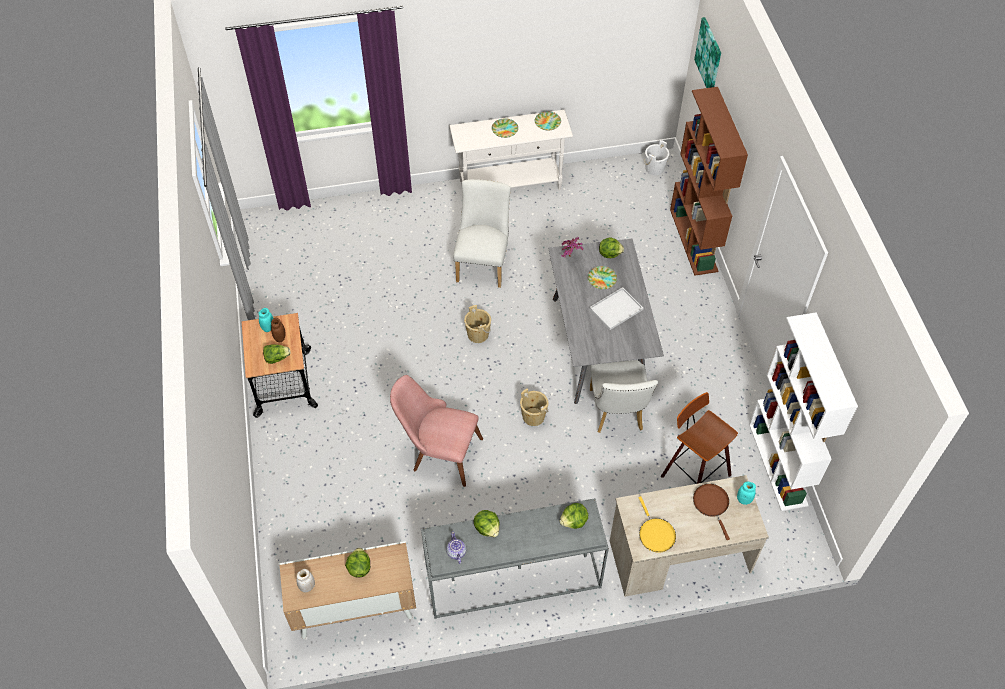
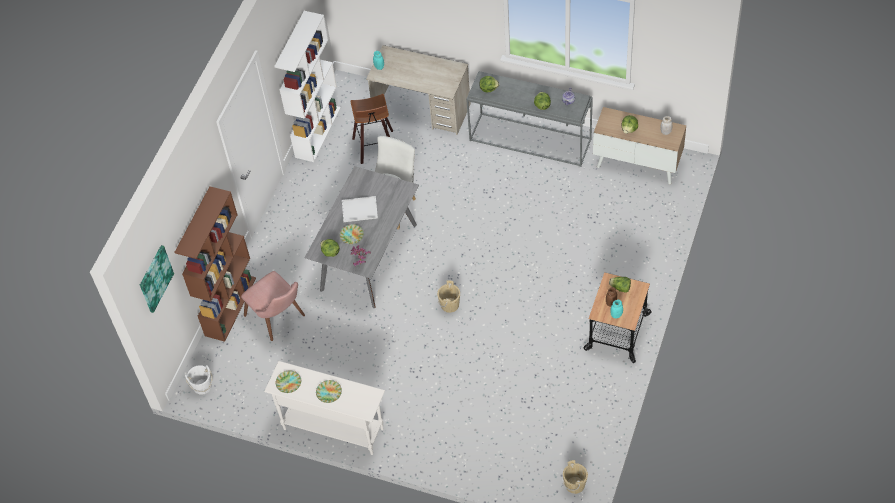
camera: 145 degrees left, 0 degrees up
pink chair [390,375,483,487] -> pink chair moved to [241,271,305,341]
white chair [453,179,511,288] -> none
beige bucket [520,389,549,426] -> beige bucket moved to [563,460,588,494]
yellow frying pan [638,496,676,553] -> none
brown frying pan [693,484,730,540] -> none

